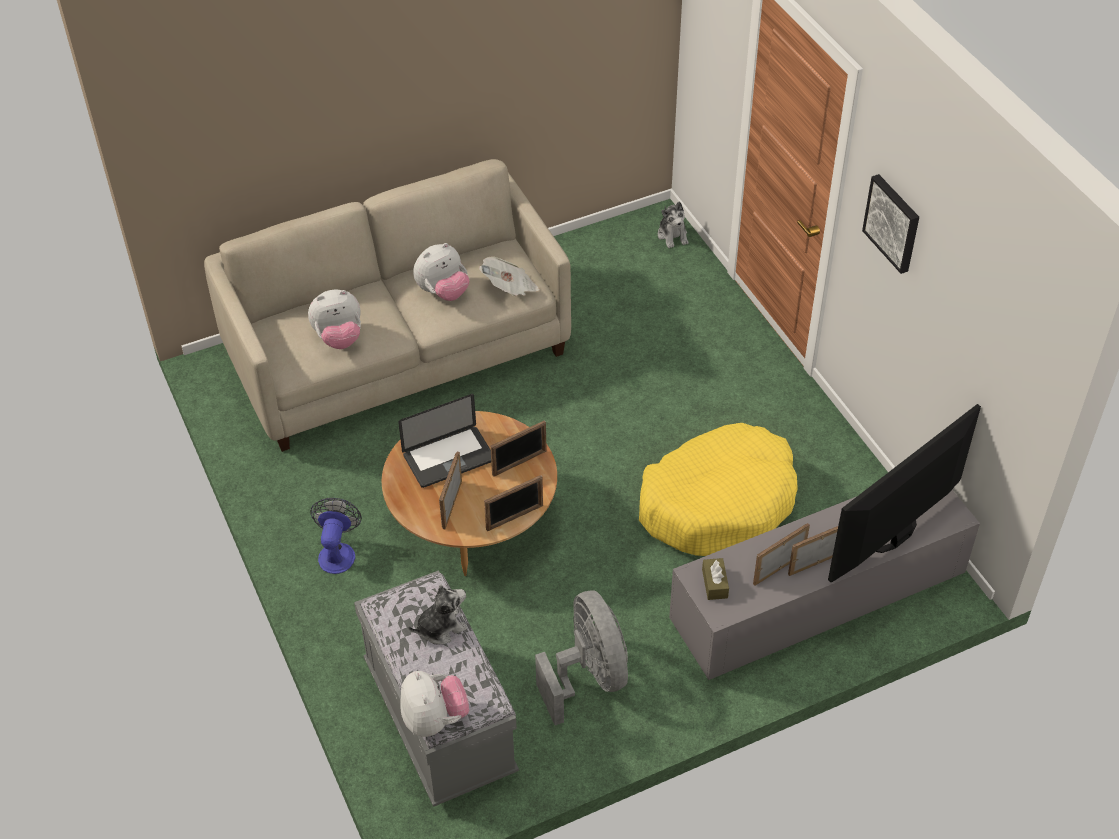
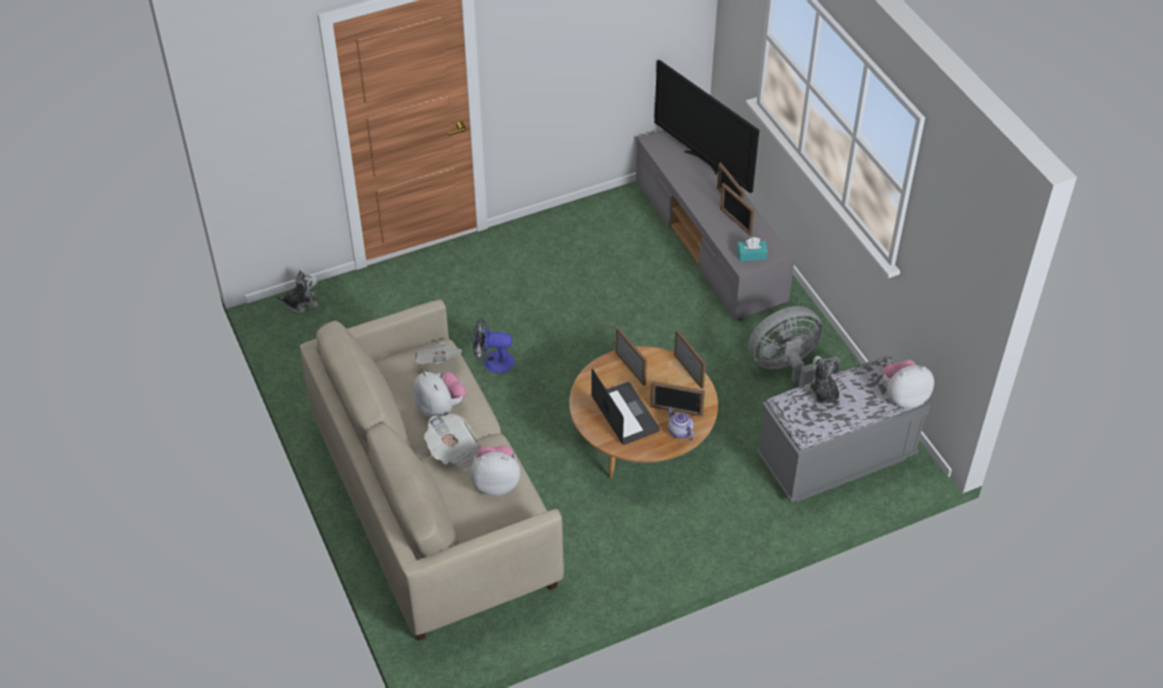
camera: 90 degrees left, 0 degrees up
plush toy [308,290,361,349] -> plush toy turned 75 degrees counterclockwise [470,445,520,496]
fan [310,498,362,574] -> fan moved to [473,318,515,373]
yellow dog bed [639,423,798,556] -> none
brown tissue box [702,558,729,600] -> turquoise tissue box [737,237,768,261]
picture [862,174,919,274] -> none
none -> newspaper [424,414,481,472]
none -> teapot [668,407,695,440]

